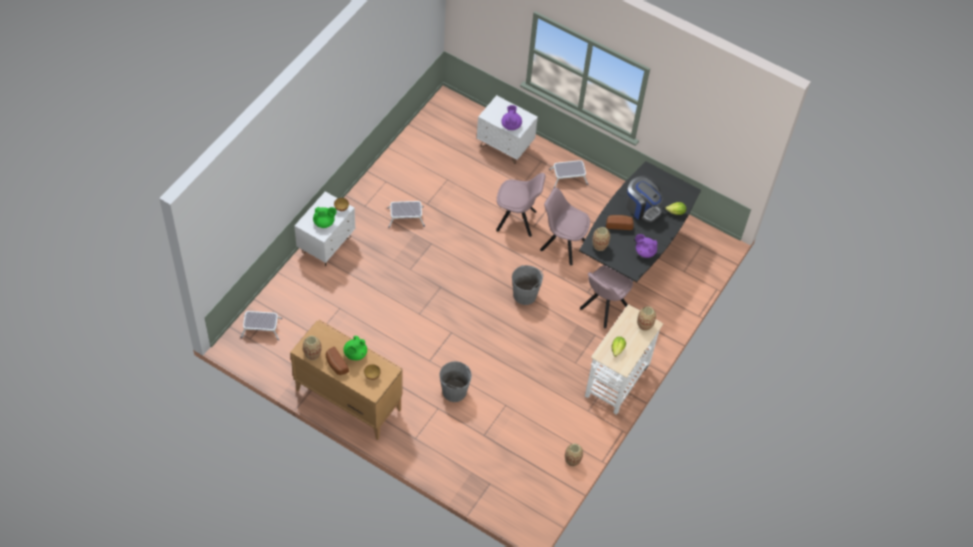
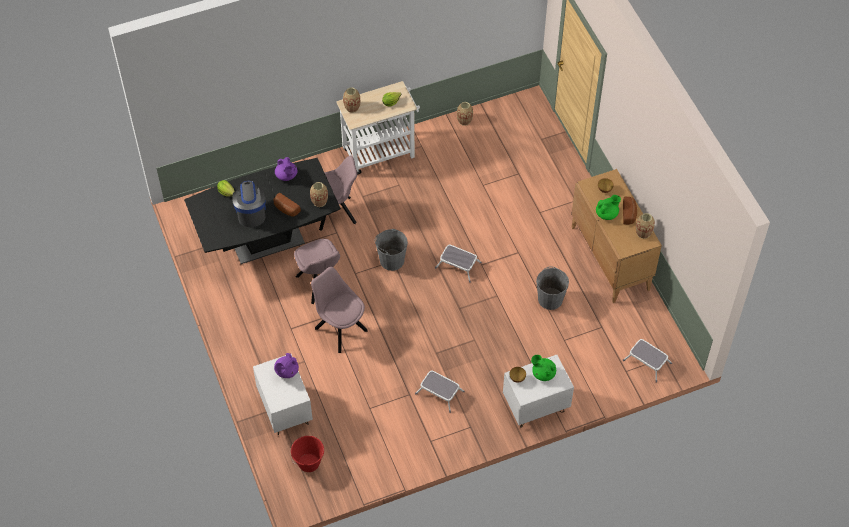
camera: 140 degrees left, 0 degrees up
grey bucket [439,361,472,402] -> grey bucket moved to [536,266,569,310]
grey step ladder [549,160,589,188] -> grey step ladder moved to [435,245,482,283]
none -> red bucket [291,436,324,472]

